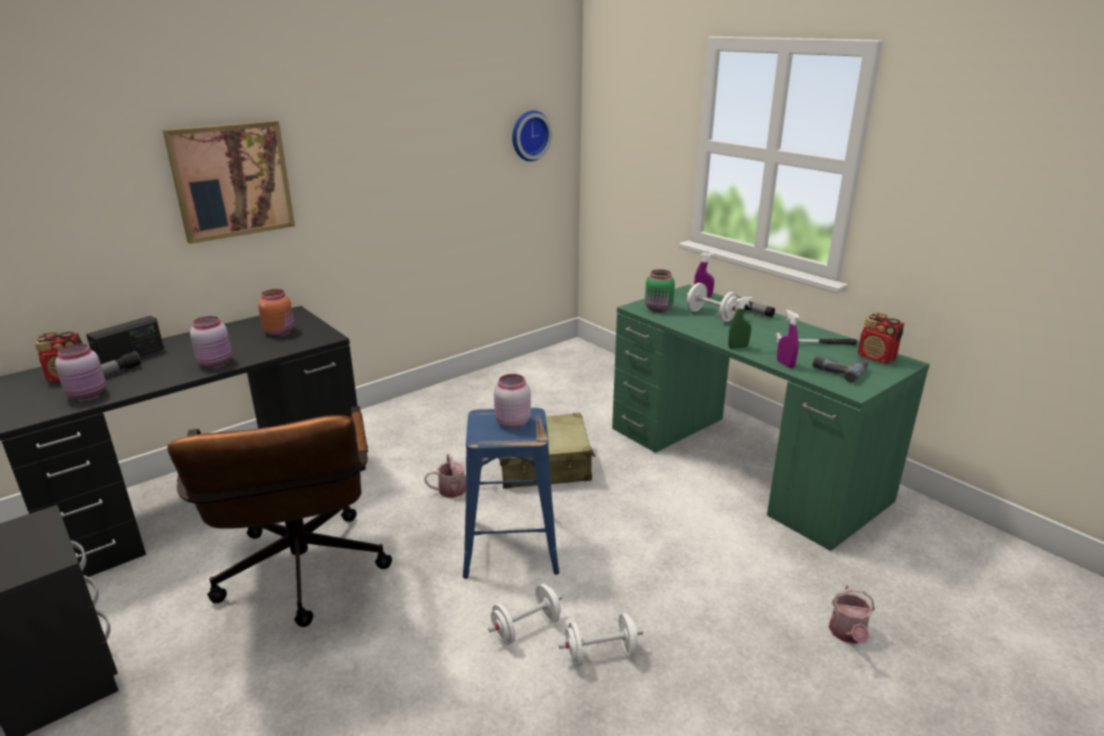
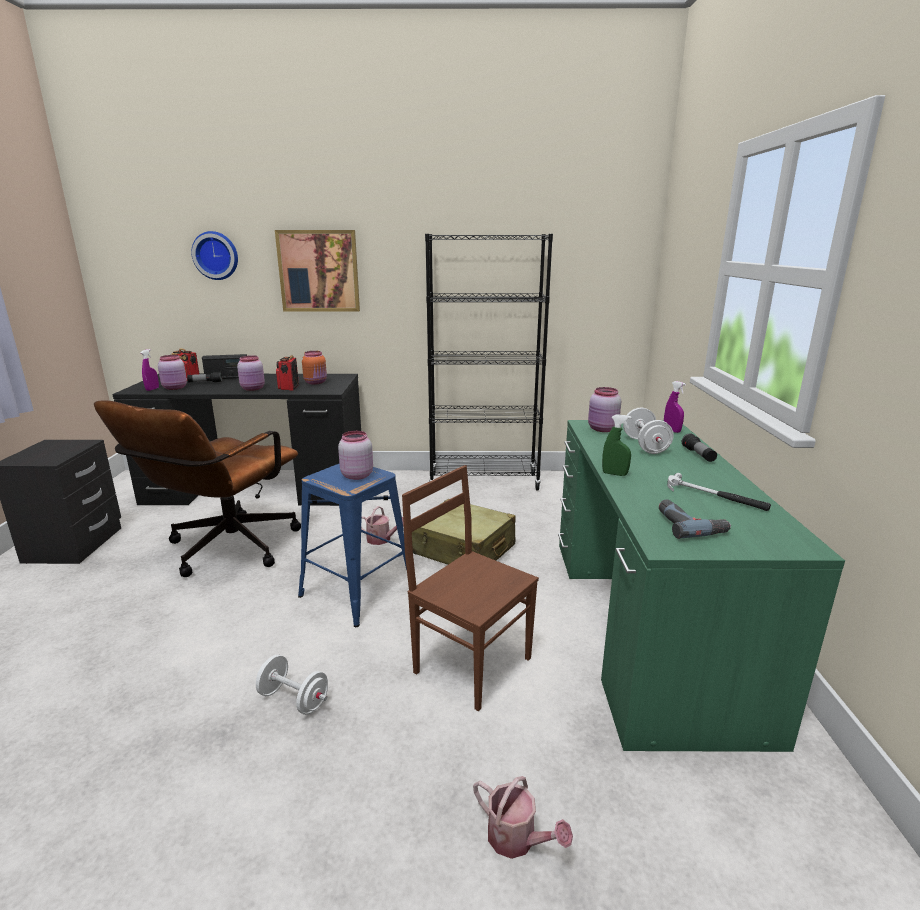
camera: 40 degrees right, 5 degrees down
white dumbbell [488,584,562,644] -> none
wall clock [512,110,552,161] -> wall clock moved to [191,231,238,280]
green jar [645,269,675,312] -> pink jar [588,387,621,432]
purple spray bottle [777,310,800,368] -> purple spray bottle moved to [141,349,159,391]
watering can [829,584,875,644] -> watering can turned 105 degrees counterclockwise [473,776,573,859]
radio [858,312,904,363] -> radio moved to [276,355,299,390]
none -> brown chair [402,465,539,711]
none -> black bookcase [425,234,553,491]

